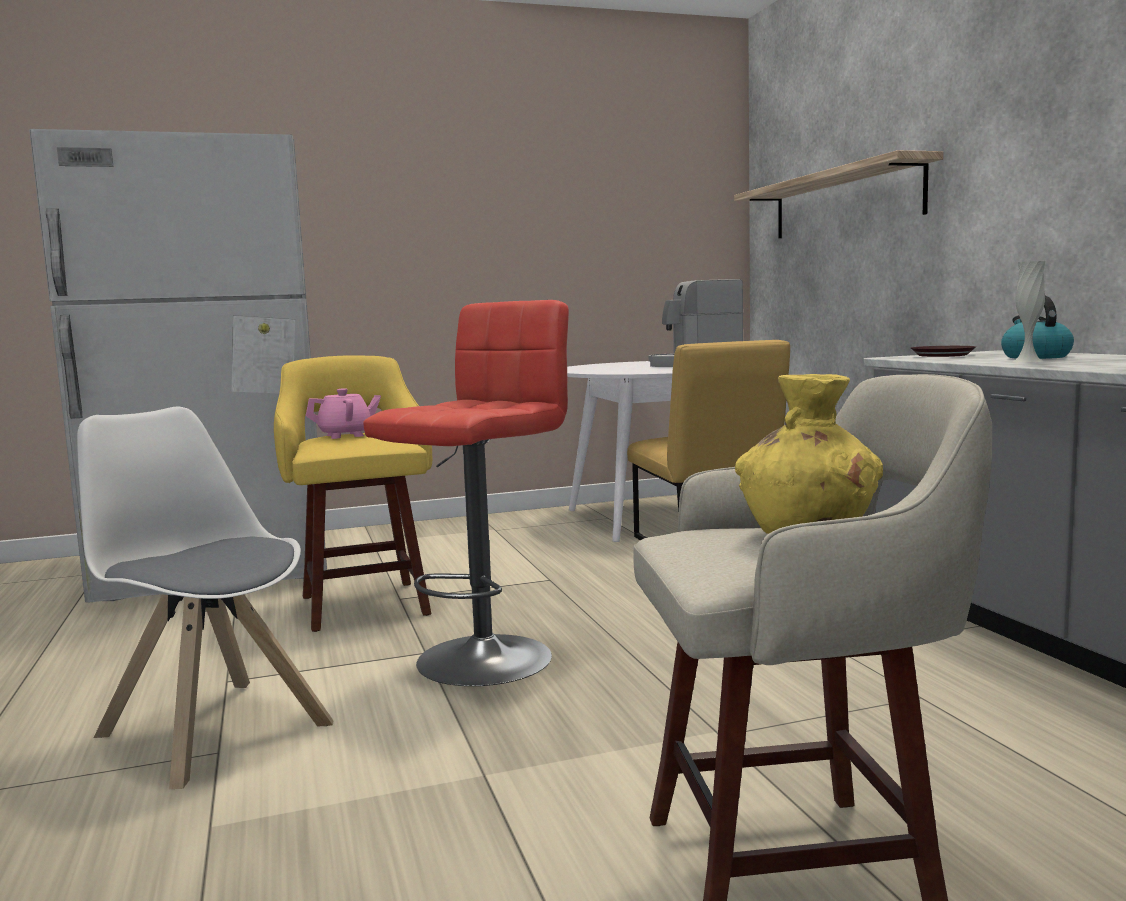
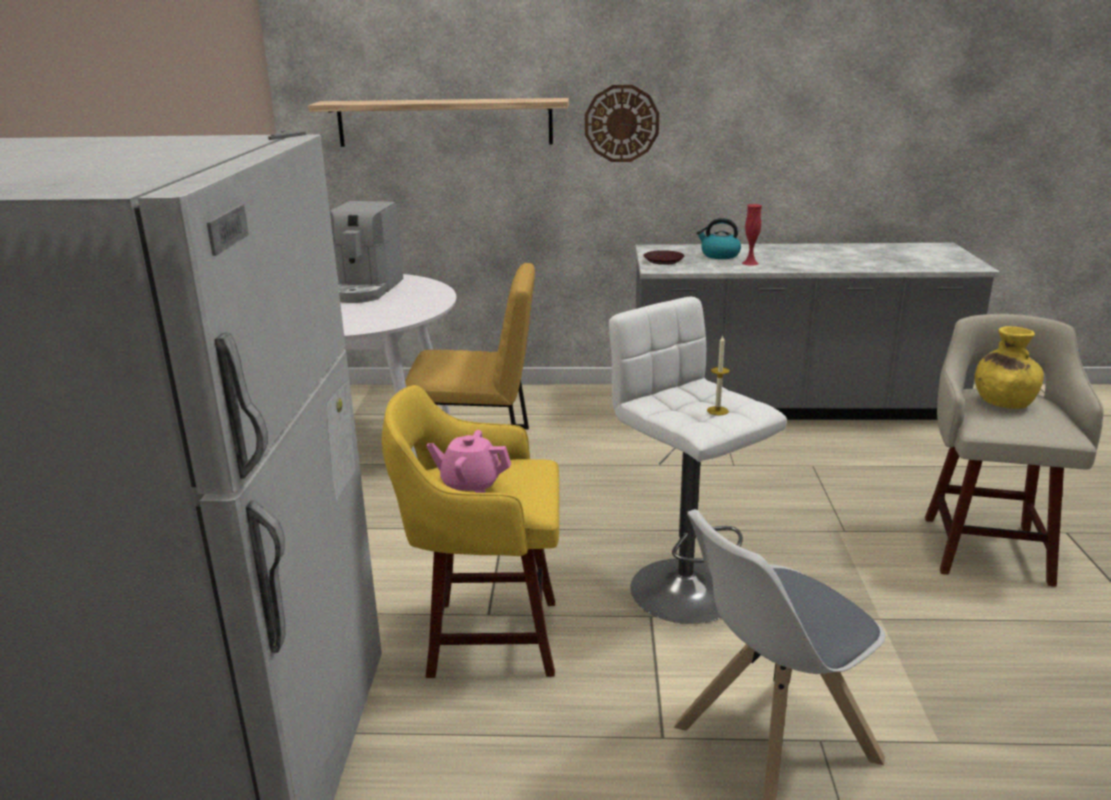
camera: 70 degrees left, 15 degrees up
pink teapot [306,388,381,439] -> pink teapot turned 75 degrees counterclockwise [426,430,511,493]
red stool [363,300,569,686] -> white stool [609,297,787,624]
white vase [1012,261,1045,362] -> red vase [742,204,762,266]
none -> wall clock [585,85,659,162]
none -> candle [707,335,730,415]

